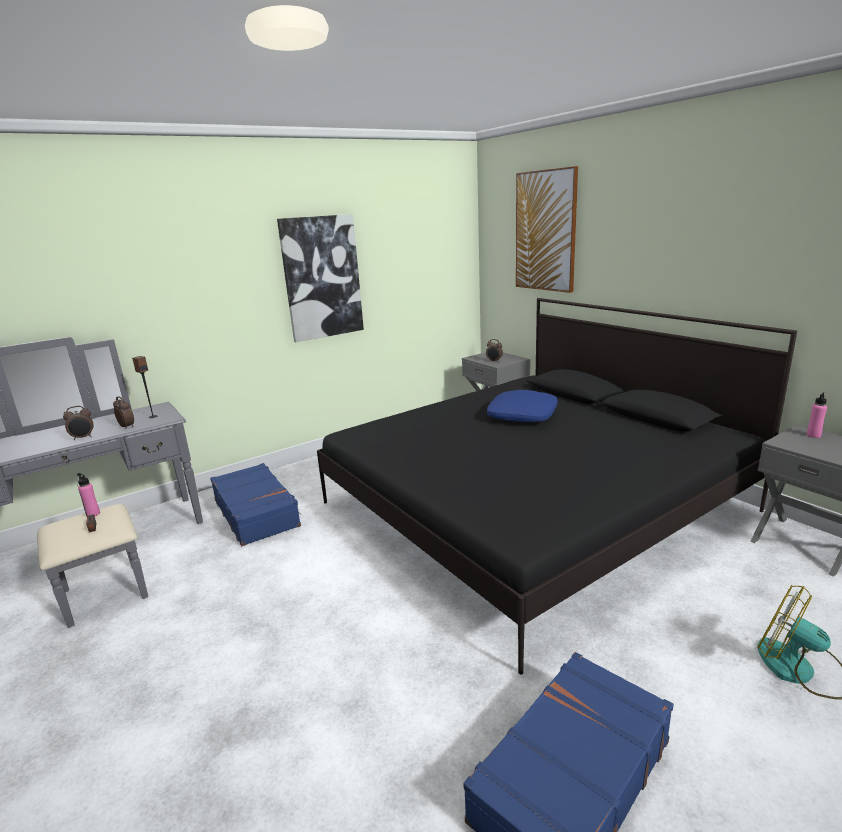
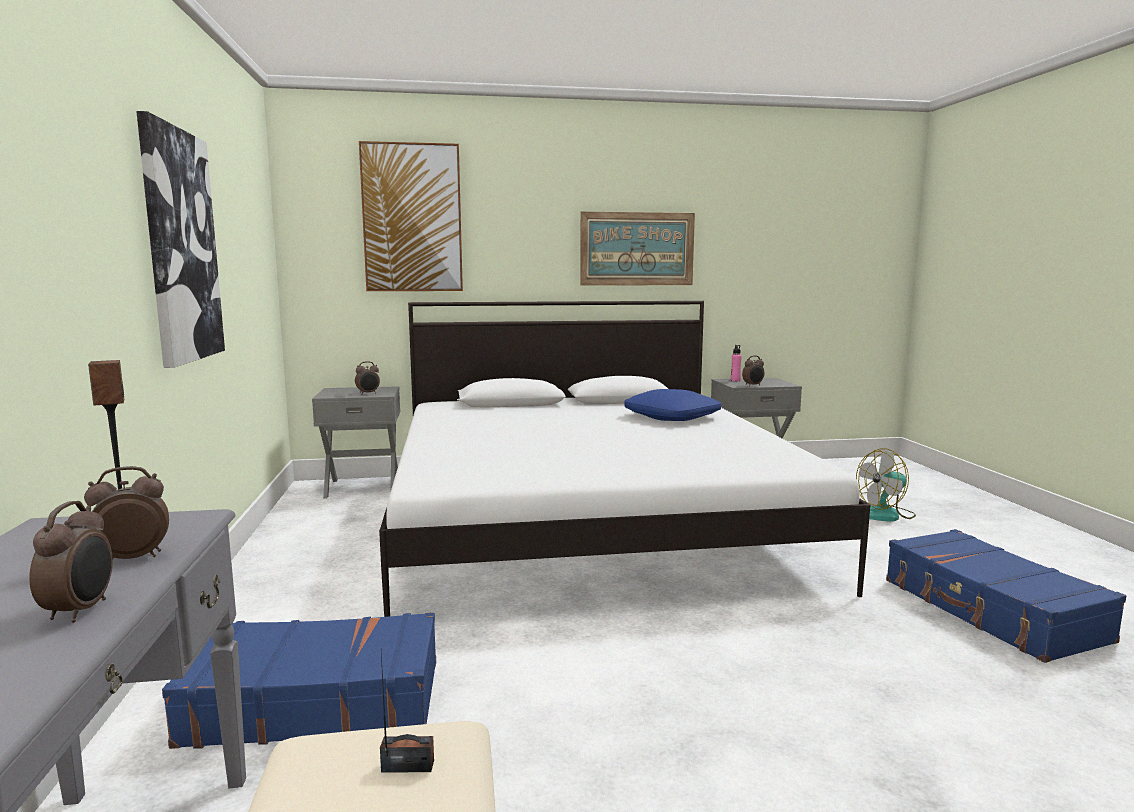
camera: 65 degrees left, 10 degrees down
pink bottle [77,473,100,516] -> none
black bed [317,298,797,674] -> white bed [379,301,870,617]
blue pillow [487,390,558,422] -> blue pillow moved to [624,389,721,421]
none -> picture [580,212,695,286]
none -> alarm clock [742,356,764,386]

